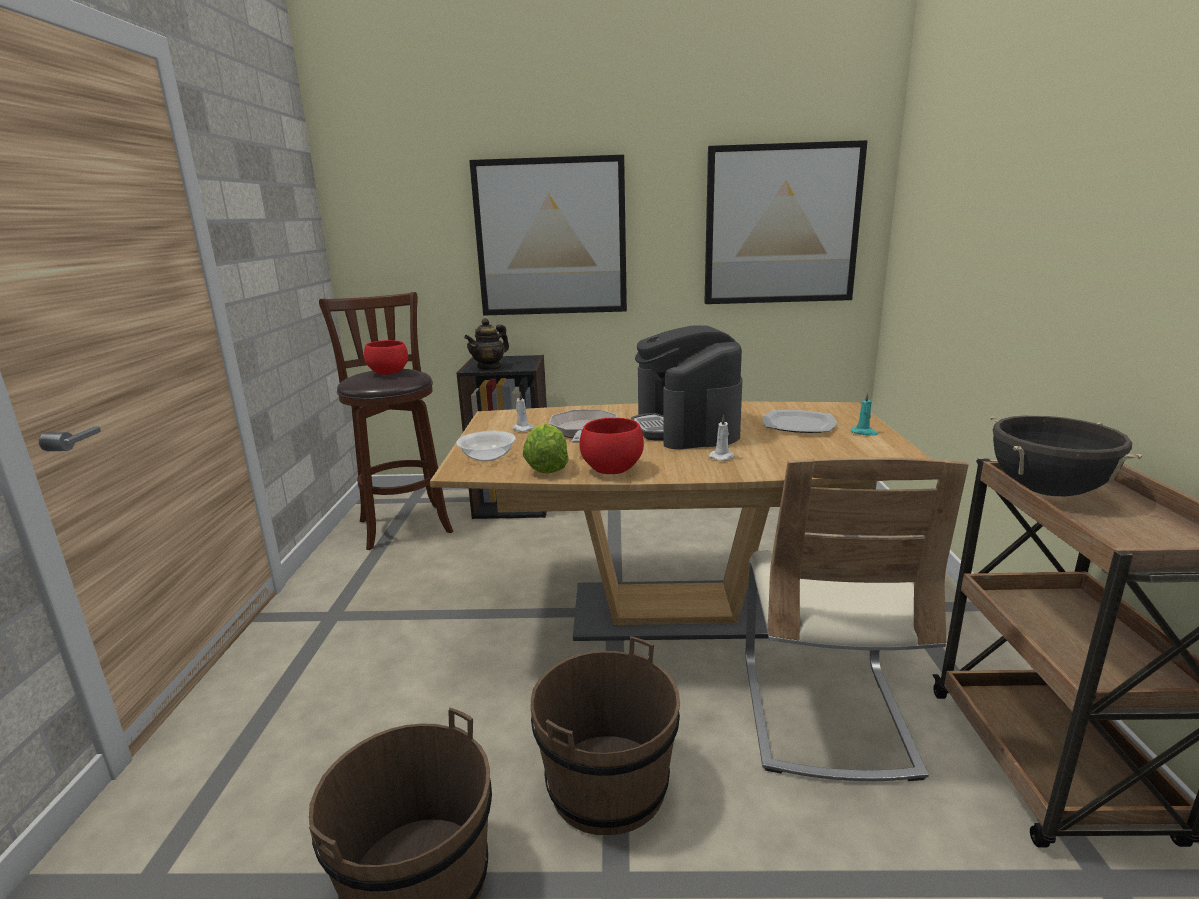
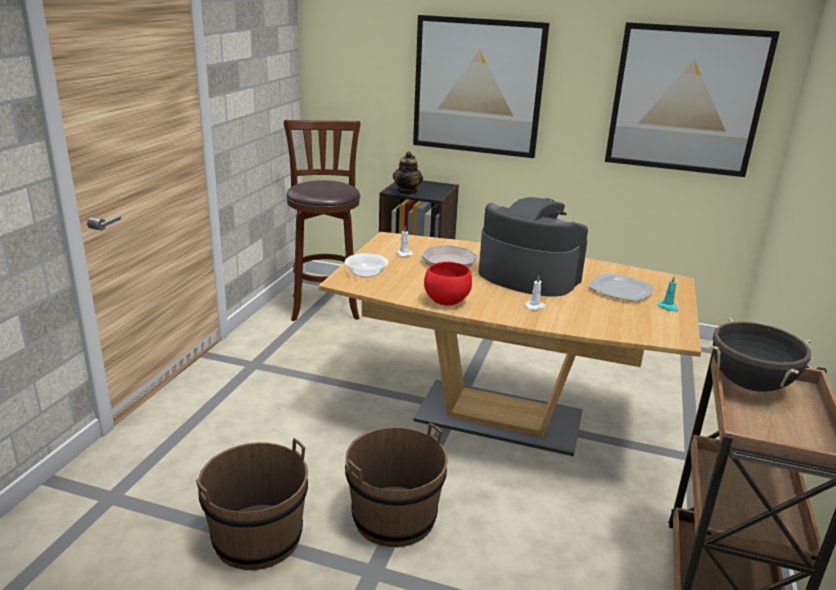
camera: 15 degrees right, 5 degrees up
red bowl [364,340,408,375] -> none
teapot [464,318,509,371] -> teapot turned 45 degrees counterclockwise [393,151,423,195]
lettuce [523,423,569,474] -> none
coffee machine [631,325,742,450] -> coffee machine turned 120 degrees clockwise [479,197,588,297]
beige chair [746,457,969,781] -> none

